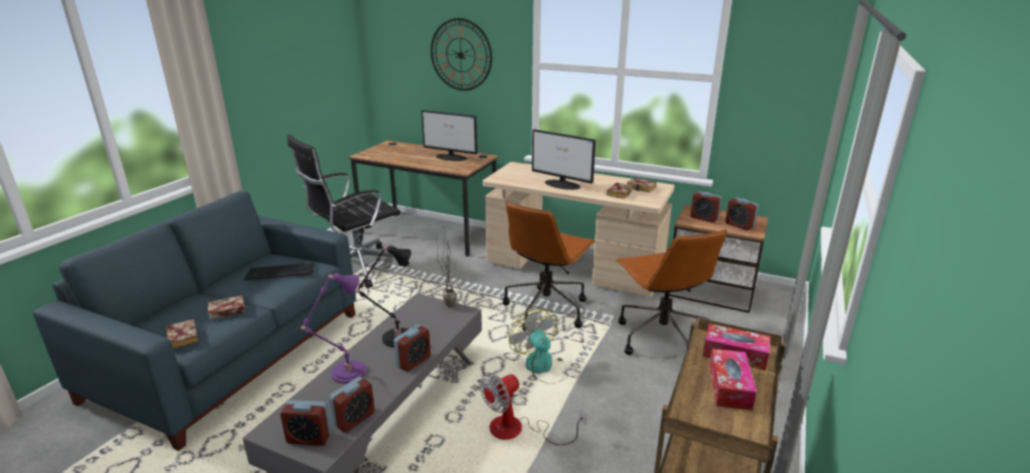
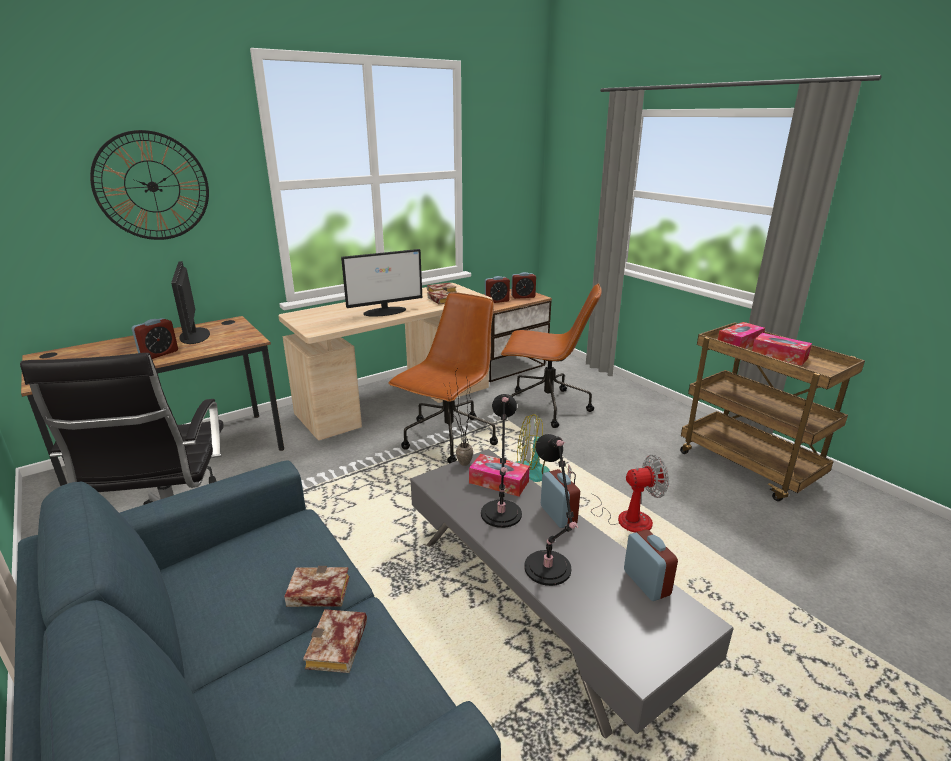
camera: 60 degrees left, 0 degrees up
book [166,319,198,349] -> book moved to [284,566,350,607]
keyboard [244,263,315,280] -> none
alarm clock [280,400,331,446] -> alarm clock moved to [132,318,178,359]
purple table lamp [301,273,367,383] -> black table lamp [524,434,578,586]
monitor [421,110,477,161] -> monitor turned 105 degrees clockwise [171,261,210,344]
fan [480,372,586,445] -> fan turned 90 degrees counterclockwise [568,455,669,532]
brown office chair [503,202,596,331] -> brown office chair turned 120 degrees counterclockwise [388,292,498,463]
none -> tissue box [469,454,530,496]

